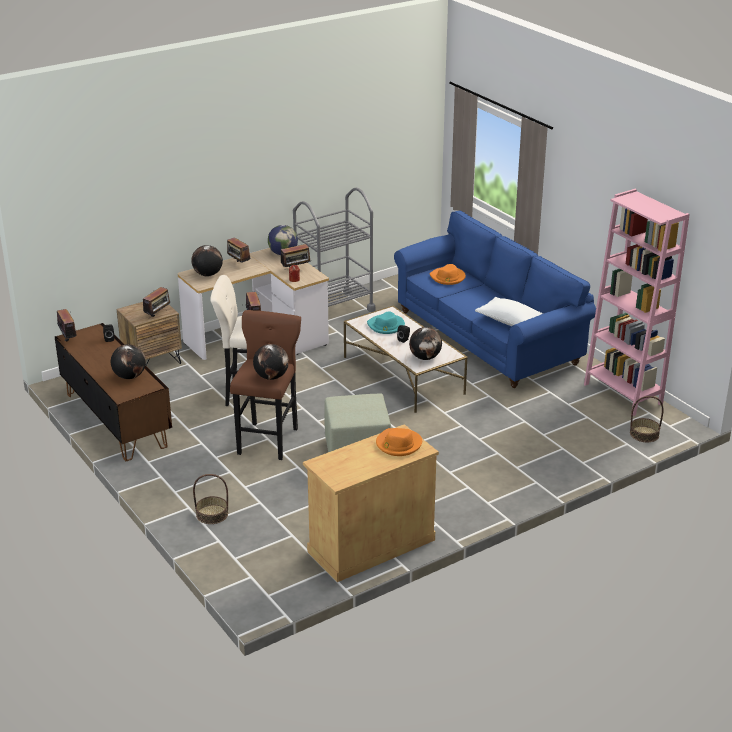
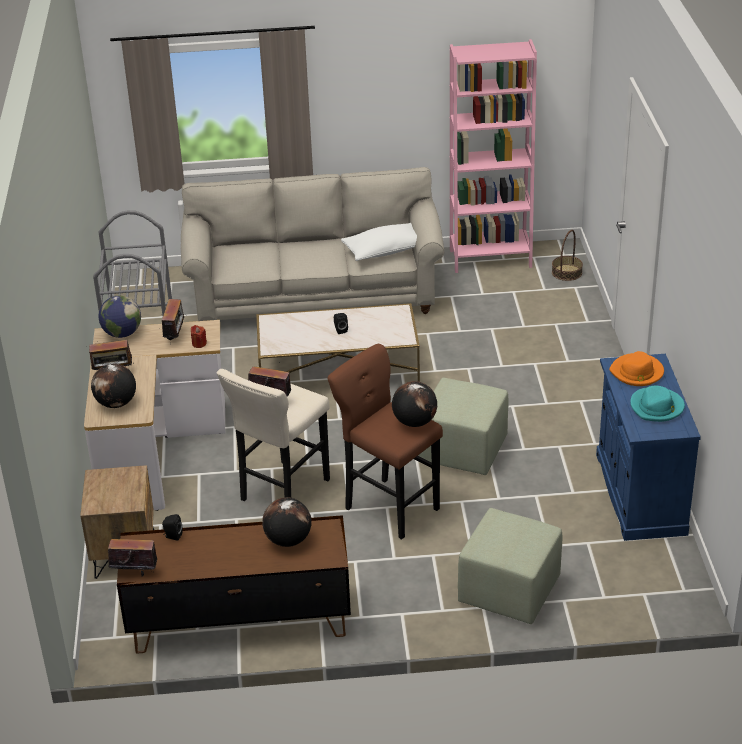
camera: 60 degrees left, 5 degrees up
radio [143,287,171,317] -> none
basket [193,474,228,524] -> green ottoman [458,508,562,624]
beige cabinet [303,424,439,582] -> blue cabinet [596,354,701,541]
turquoise hat [367,311,405,334] -> turquoise hat moved to [630,386,685,422]
blue sofa [394,211,596,388] -> beige sofa [181,167,444,321]
globe [409,327,442,360] -> none
orange hat [430,264,466,285] -> none

